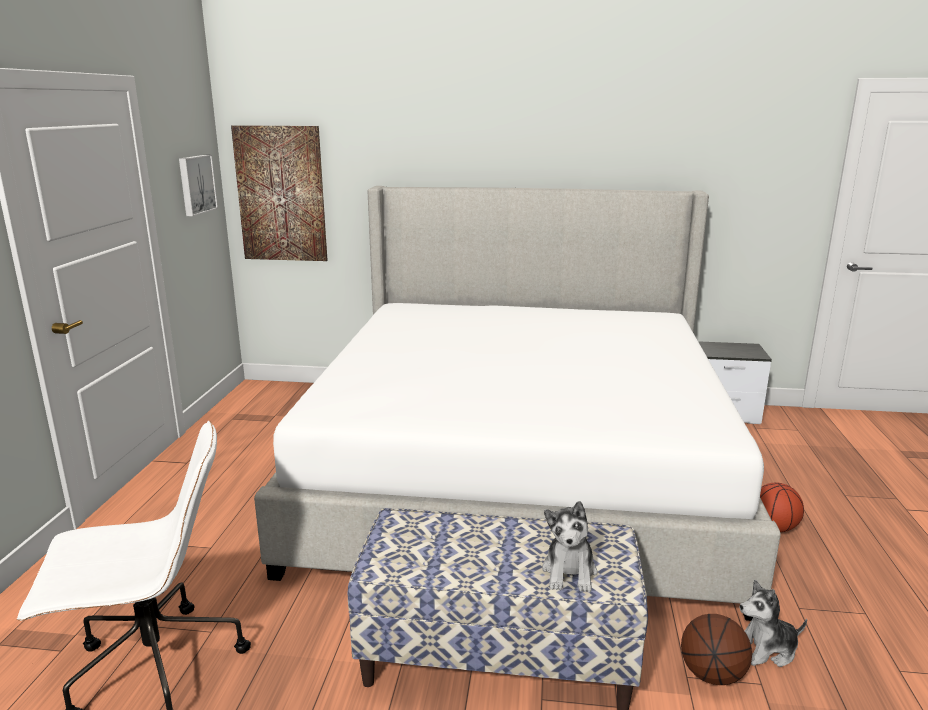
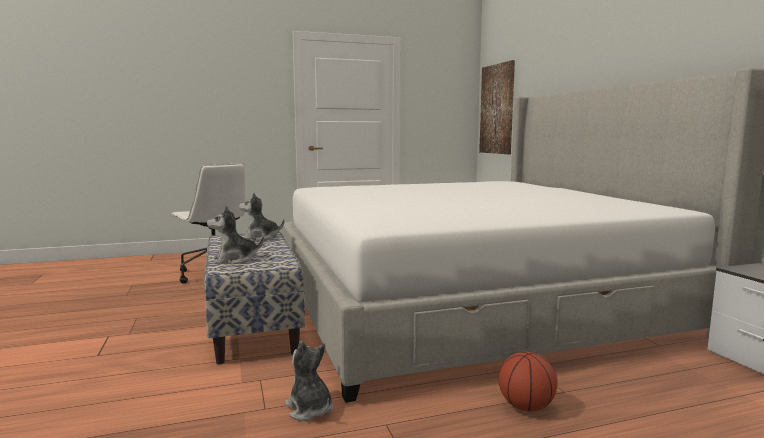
camera: 65 degrees right, 10 degrees down
picture [179,155,218,216] -> none
basketball [681,614,752,685] -> none
none -> plush toy [239,192,284,241]

